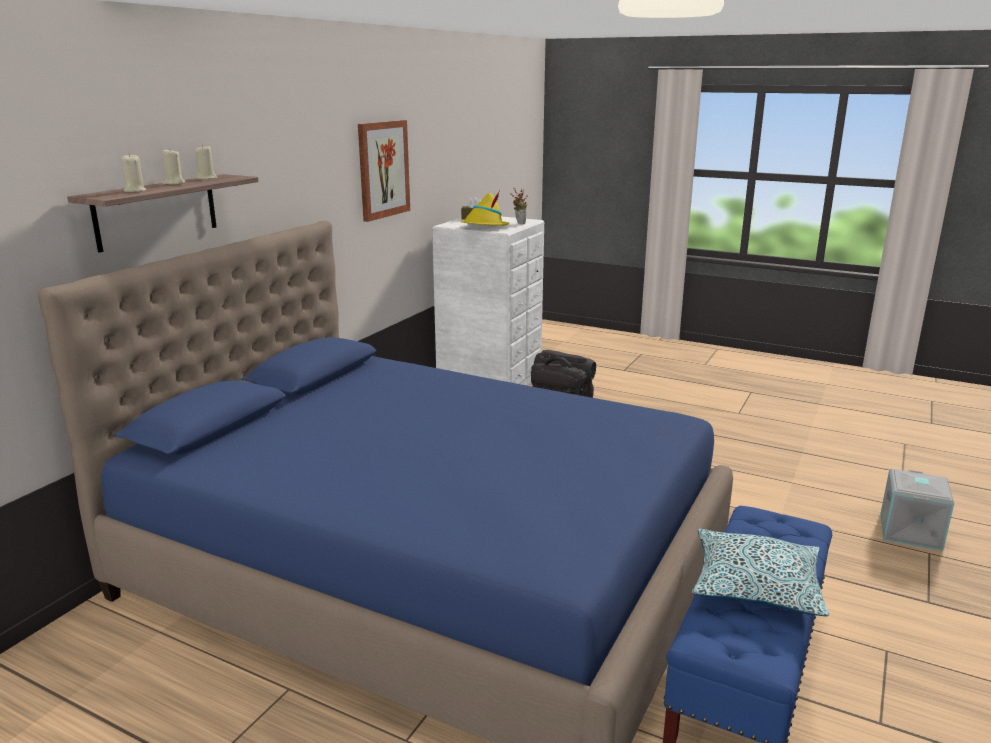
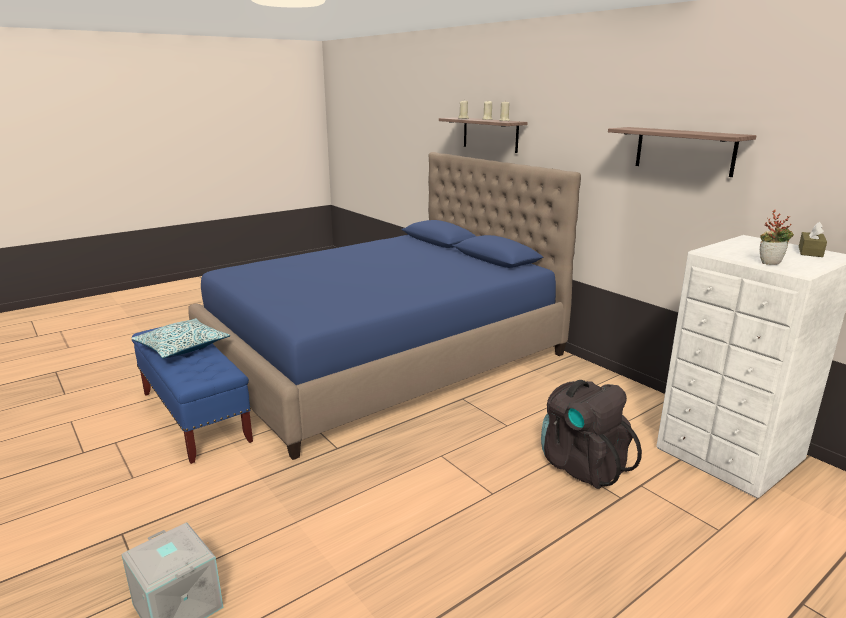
camera: 115 degrees right, 0 degrees up
picture [358,120,410,222] -> shelf [608,127,757,177]
yellow hat [461,190,509,226] -> none

